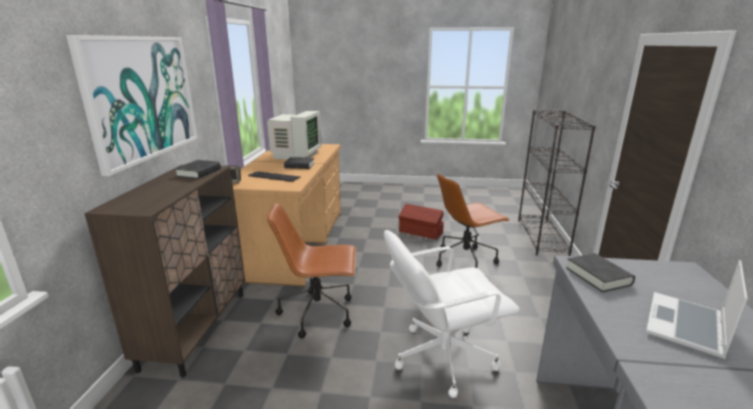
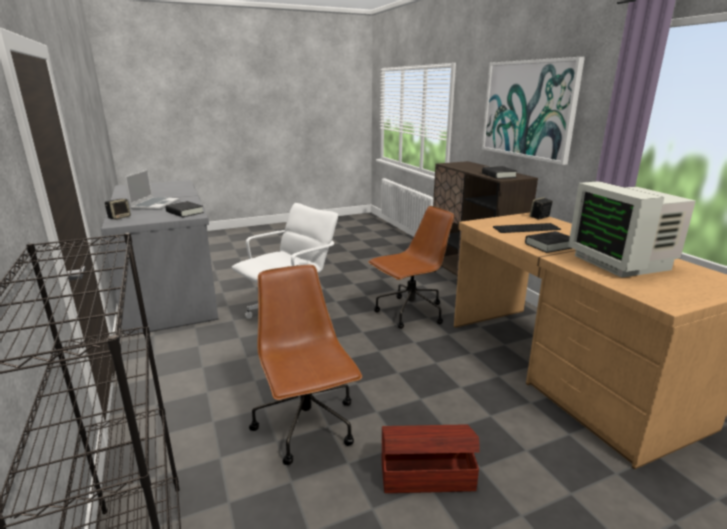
camera: 150 degrees right, 0 degrees up
brown office chair [437,173,509,268] -> brown office chair turned 60 degrees counterclockwise [249,265,362,465]
none -> speaker [105,199,131,220]

